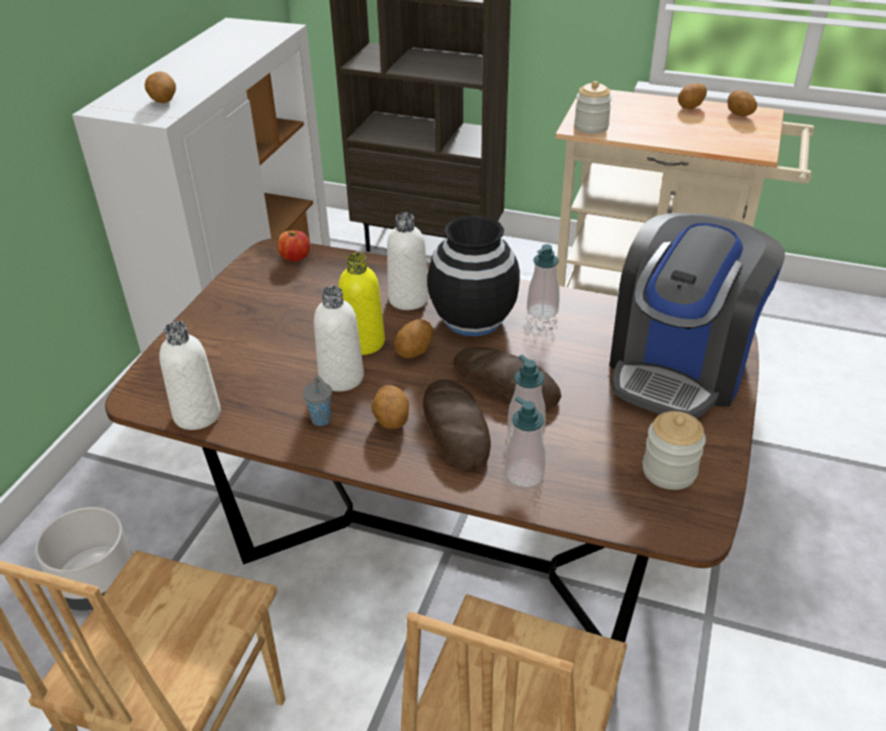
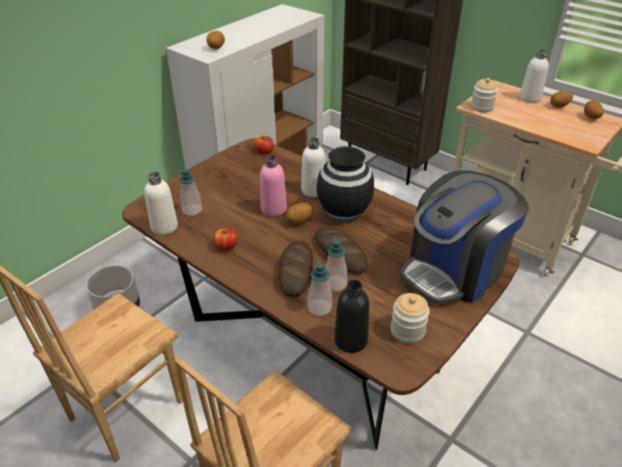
camera: 20 degrees right, 0 degrees up
grey cup [303,376,332,426] -> apple [213,228,238,251]
white bottle [314,286,364,391] -> white bottle moved to [520,49,549,103]
yellow bottle [338,253,385,355] -> pink bottle [260,155,287,217]
potato [372,385,409,429] -> none
soap dispenser [527,244,560,319] -> soap dispenser moved to [177,169,202,216]
none -> black bottle [334,280,369,353]

